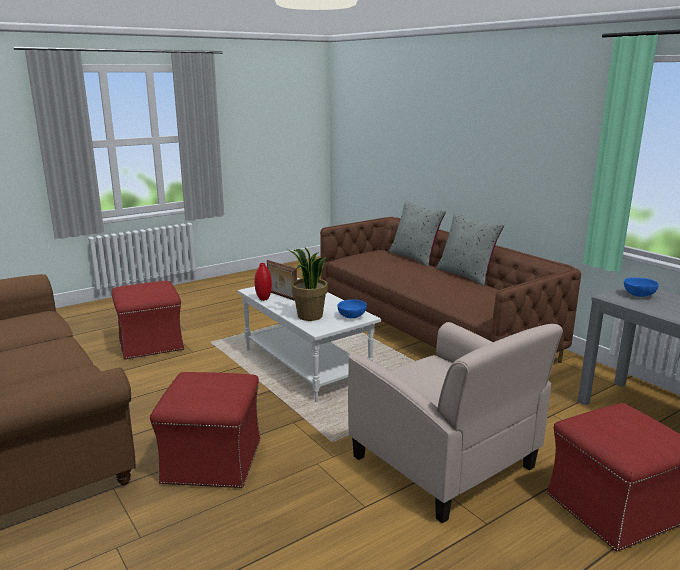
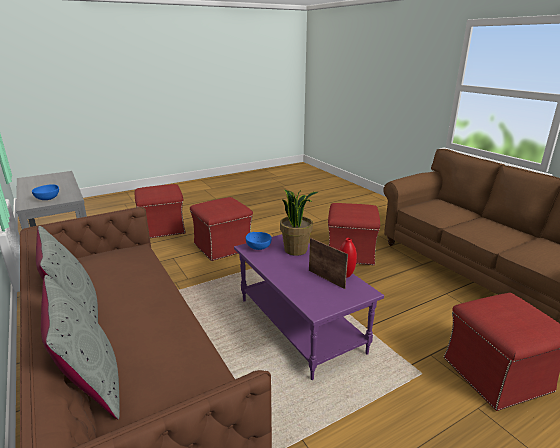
camera: 175 degrees left, 5 degrees up
white coffee table [238,277,381,402] -> purple coffee table [234,234,384,380]
beige armchair [348,322,563,523] -> red ottoman [190,197,253,261]

